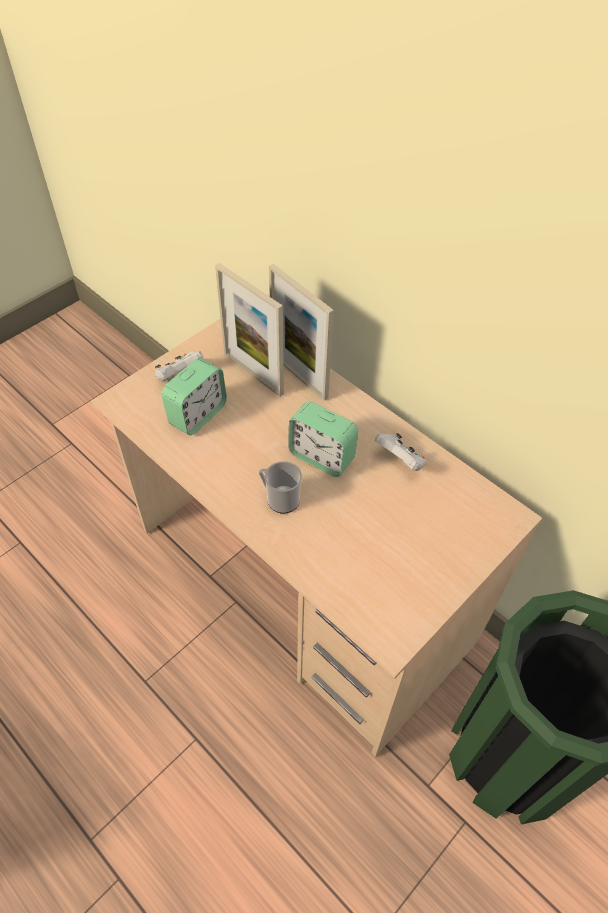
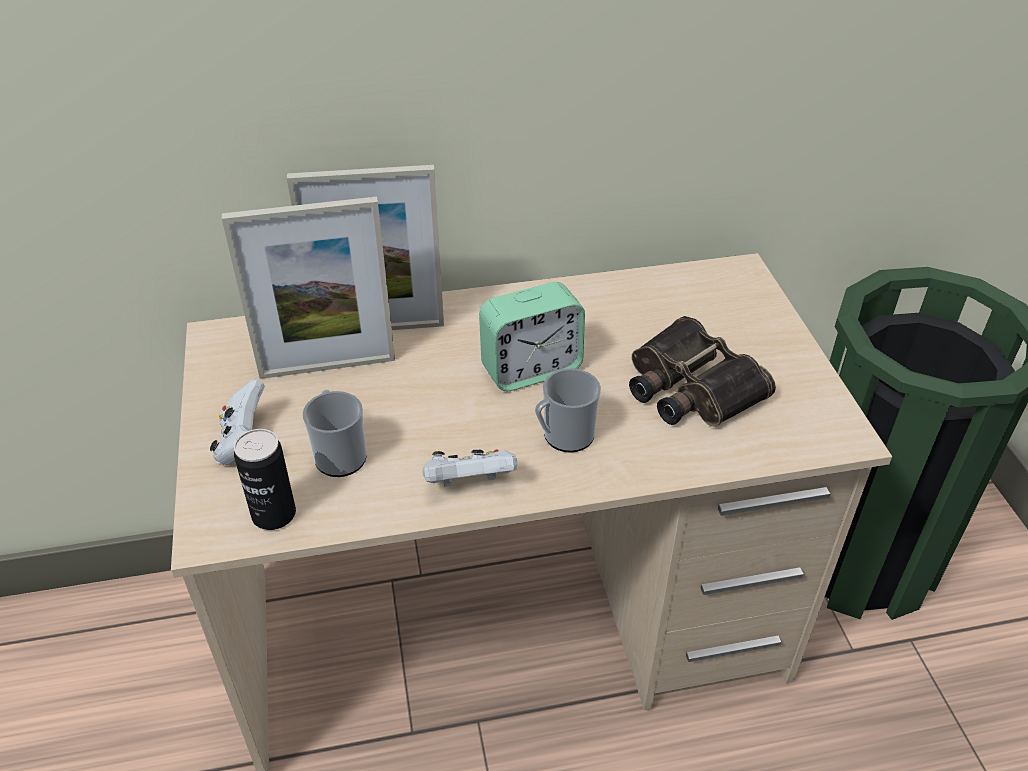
camera: 55 degrees left, 10 degrees down
alarm clock [162,358,227,435] -> mug [303,389,367,477]
white game controller [375,433,426,471] -> white game controller moved to [423,449,517,486]
none -> can [234,429,296,530]
none -> binoculars [629,316,776,427]

